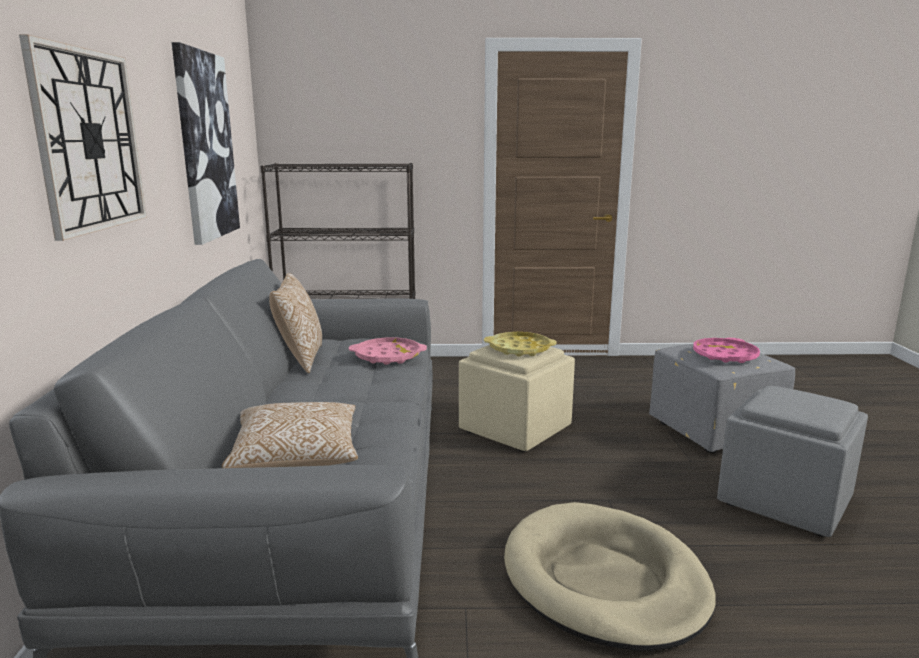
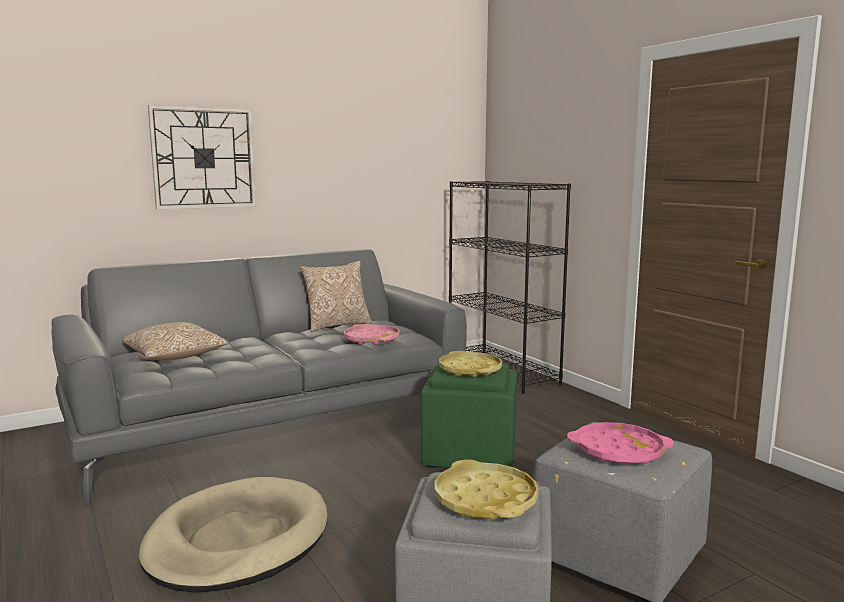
camera: 60 degrees right, 5 degrees down
picture [172,42,240,245] -> none
beige ottoman [459,345,575,452] -> green ottoman [421,363,517,468]
none -> yellow tray [435,460,539,520]

